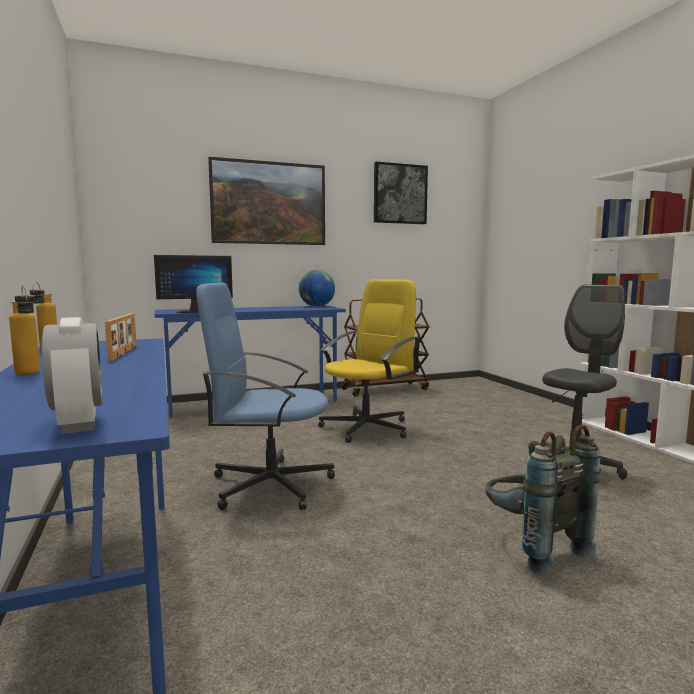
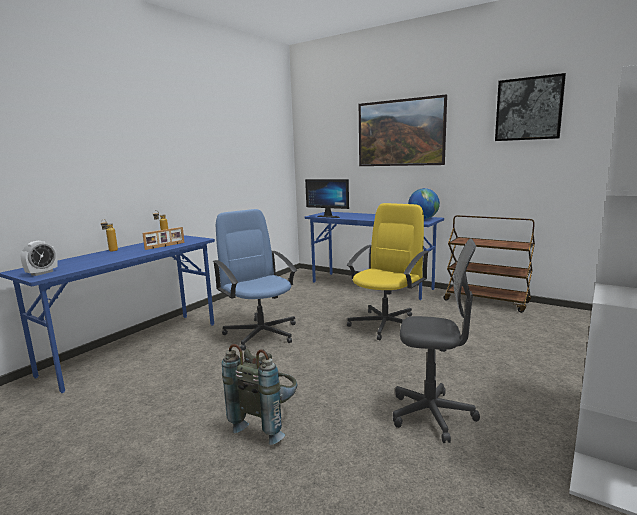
camera: 55 degrees right, 5 degrees up
yellow office chair [318,279,421,443] -> yellow office chair turned 60 degrees counterclockwise [347,203,429,340]

